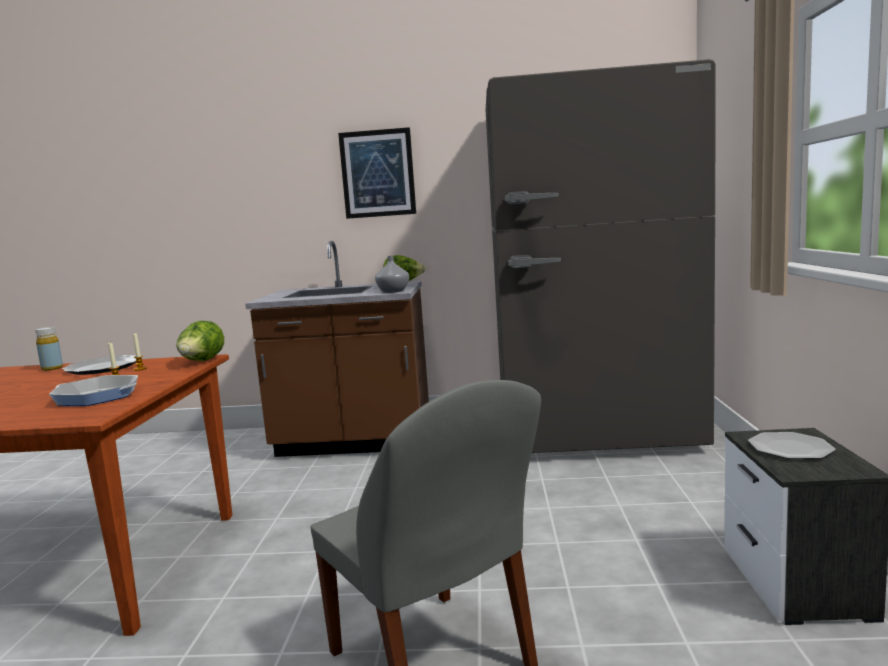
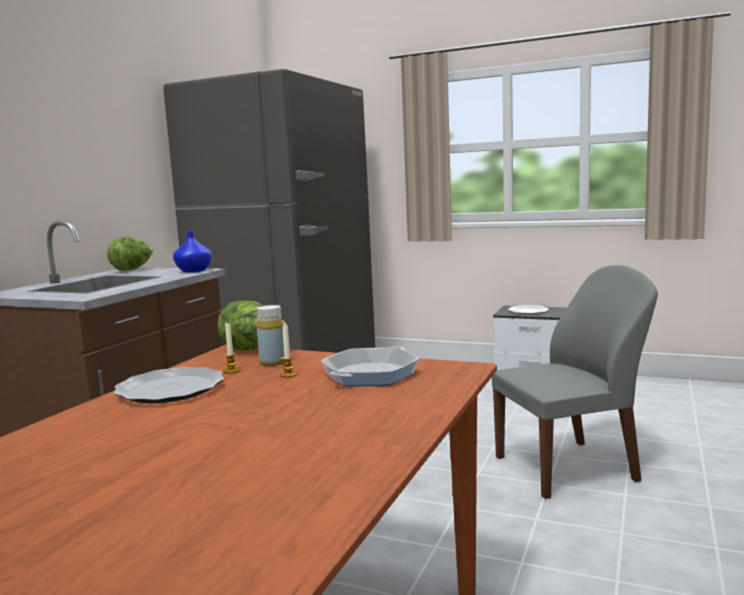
camera: 70 degrees left, 0 degrees up
yellow bottle [35,327,63,371] -> yellow bottle moved to [257,305,284,366]
picture [338,127,416,219] -> none
grey vase [375,256,409,293] -> blue vase [173,232,212,272]

